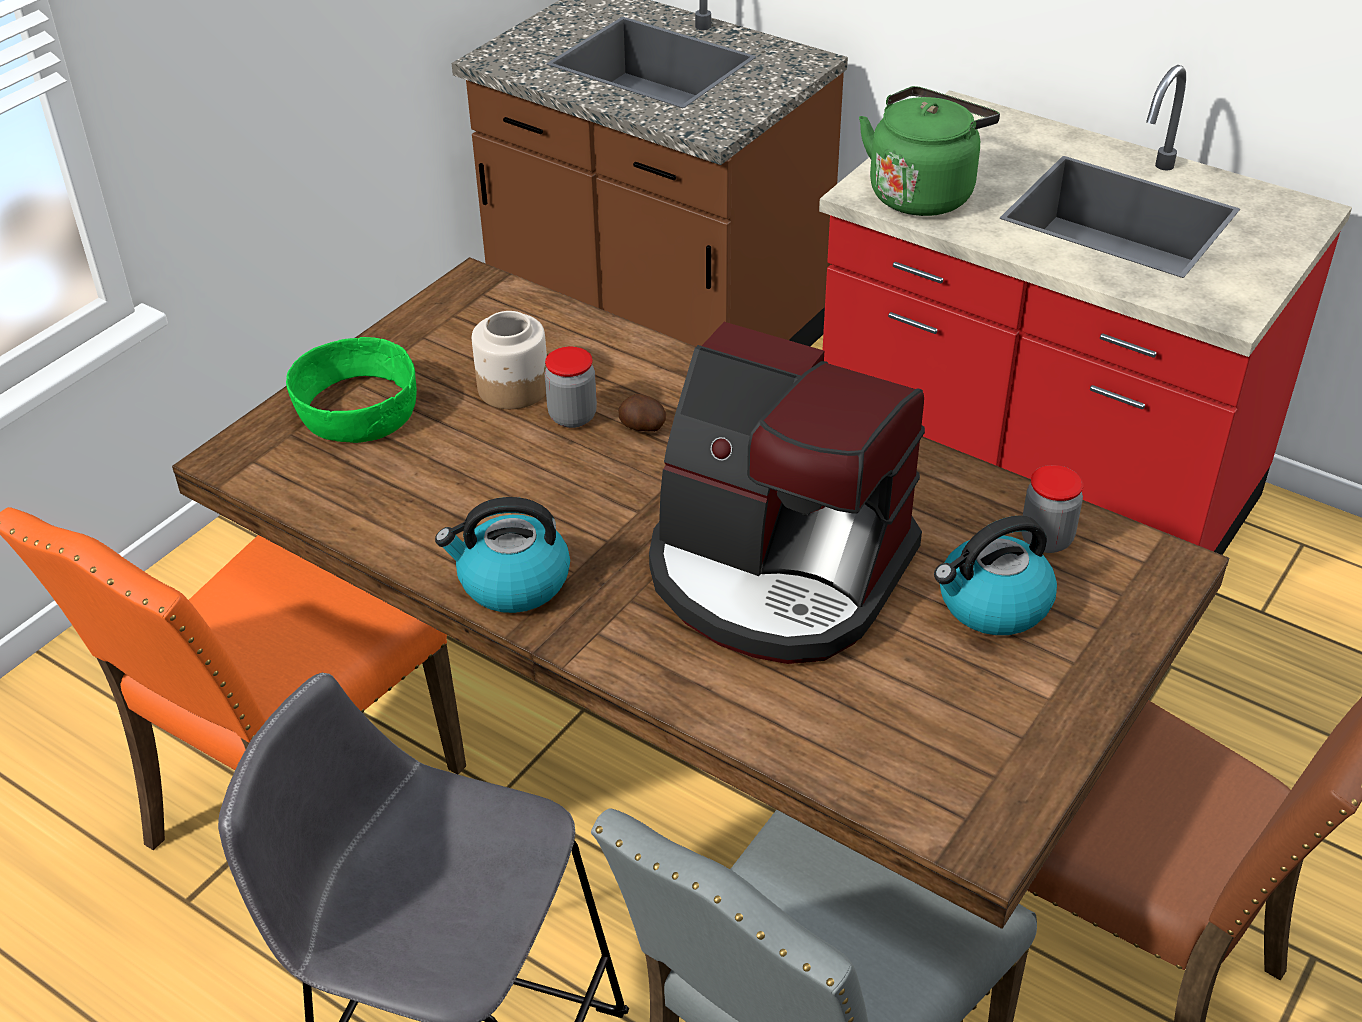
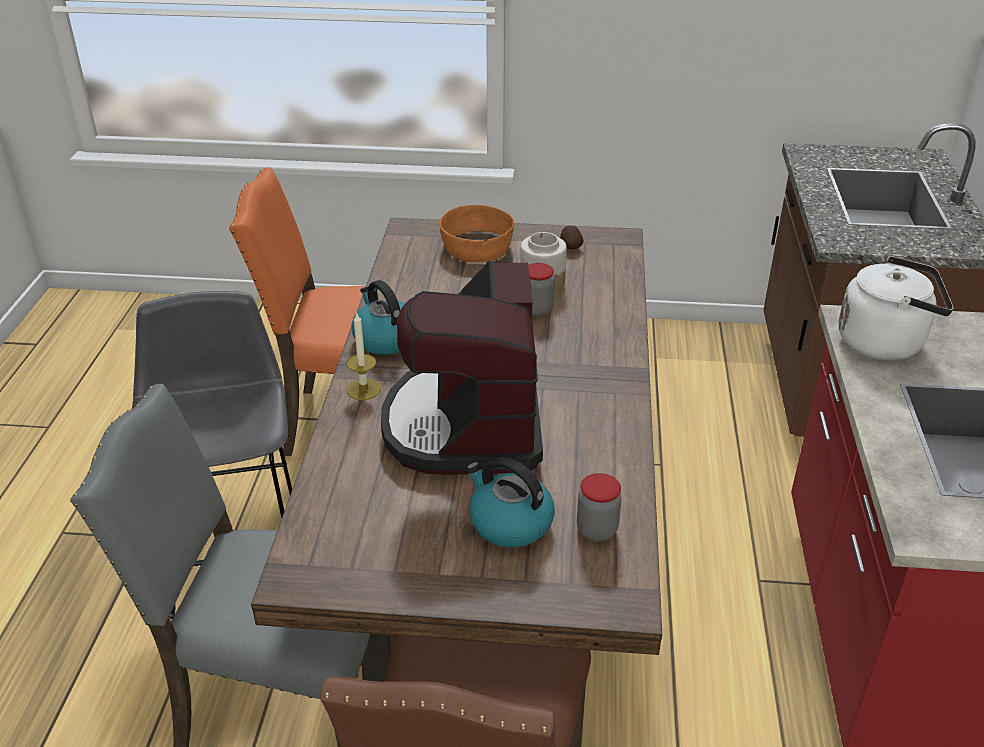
camera: 60 degrees right, 5 degrees down
green bowl [286,337,417,443] -> orange bowl [439,205,514,263]
potato [618,394,666,432] -> potato moved to [560,226,584,249]
green kettle [859,86,1000,216] -> white kettle [839,256,954,360]
none -> candle [347,313,381,400]

